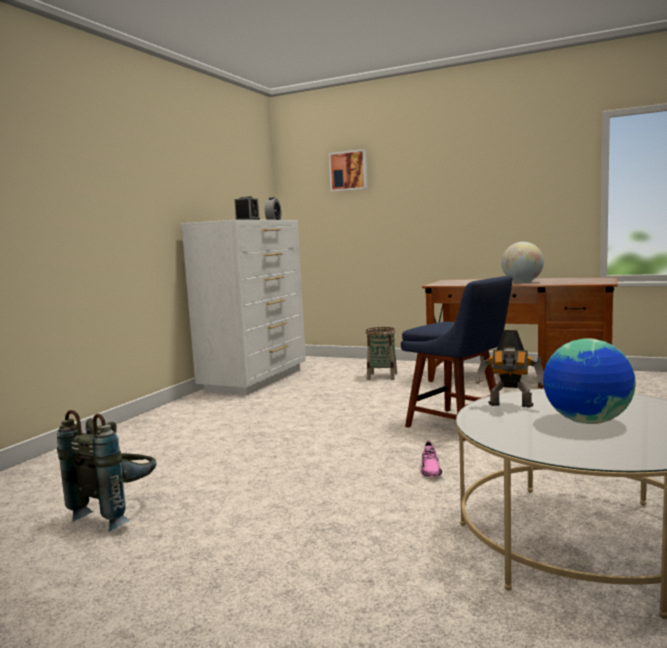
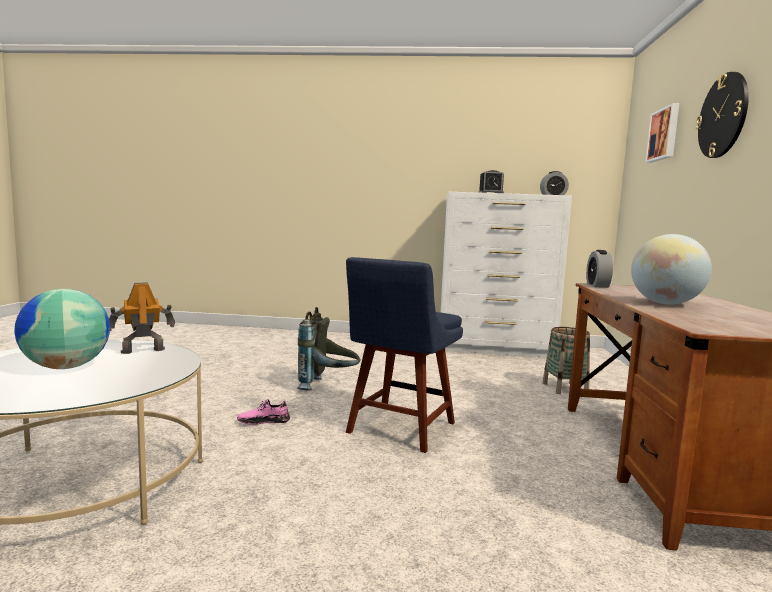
camera: 70 degrees right, 0 degrees up
grey backpack [57,410,156,532] -> grey backpack moved to [297,307,361,391]
toy robot [475,330,544,408] -> toy robot turned 60 degrees clockwise [109,282,175,354]
none -> alarm clock [586,250,613,288]
none -> wall clock [696,72,749,158]

